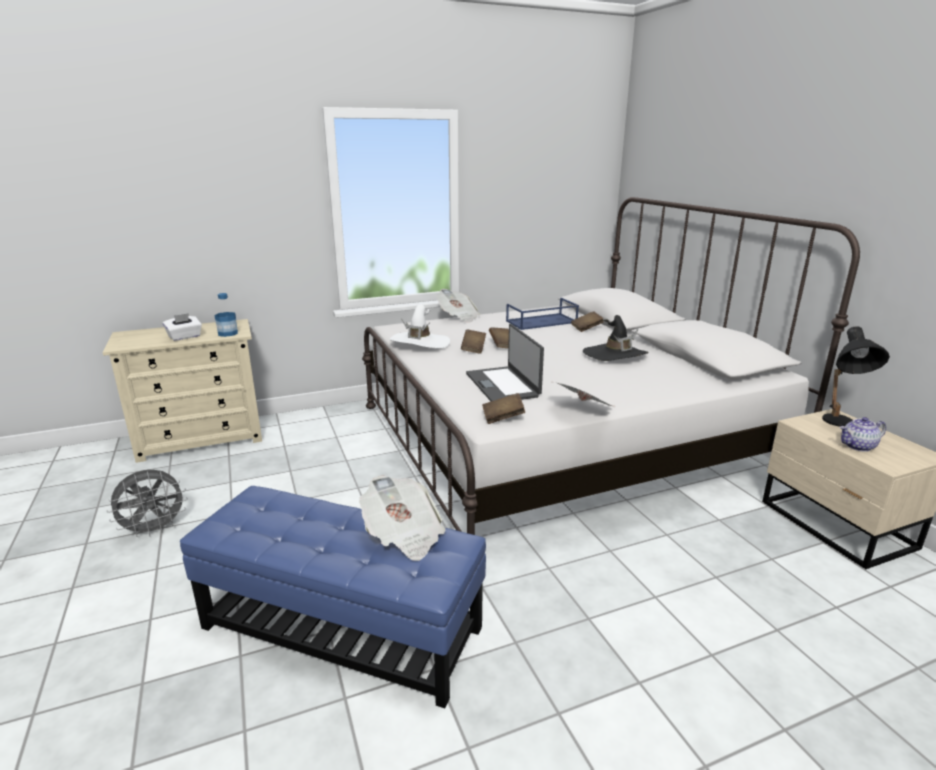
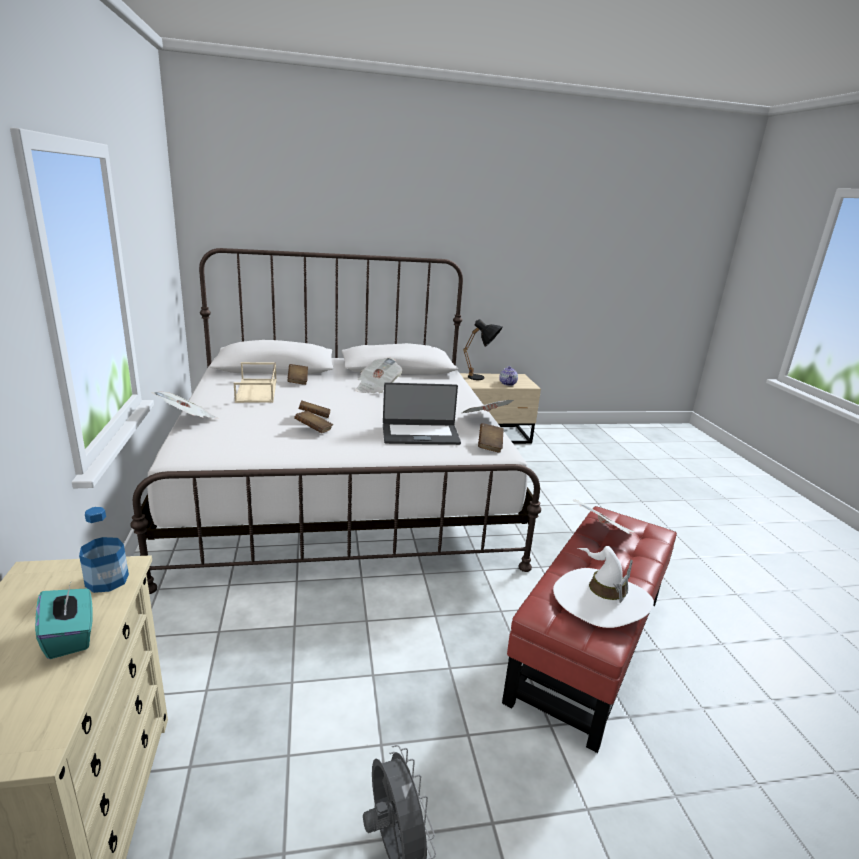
camera: 80 degrees left, 0 degrees up
white tissue box [163,313,202,341] -> turquoise tissue box [35,583,93,659]
blue ottoman [180,486,486,708] -> red ottoman [502,506,677,753]
white hat [389,304,450,348] -> white hat moved to [553,546,654,628]
blue tray [506,298,579,330] -> beige tray [234,362,276,403]
black hat [583,315,649,361] -> newspaper [356,358,402,393]

